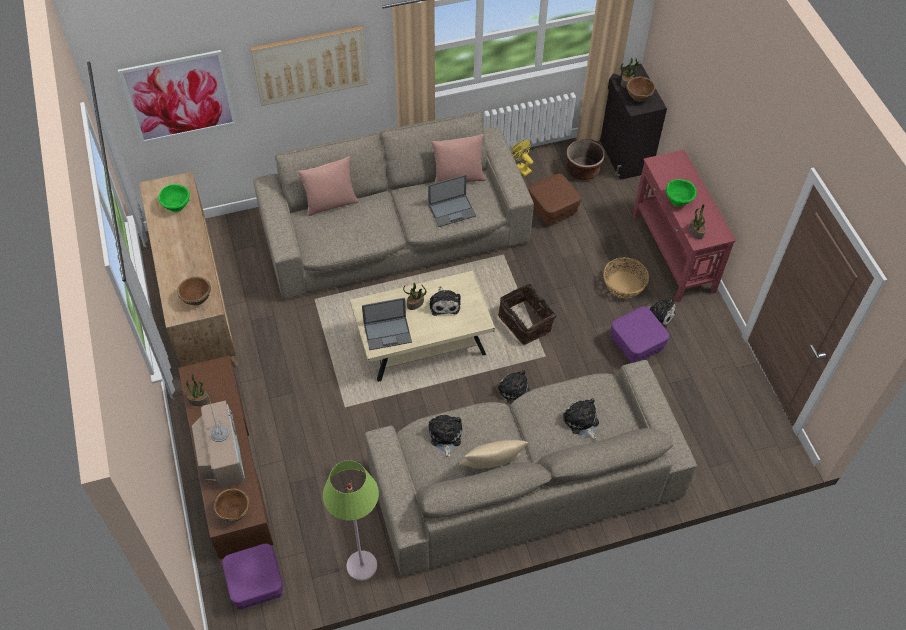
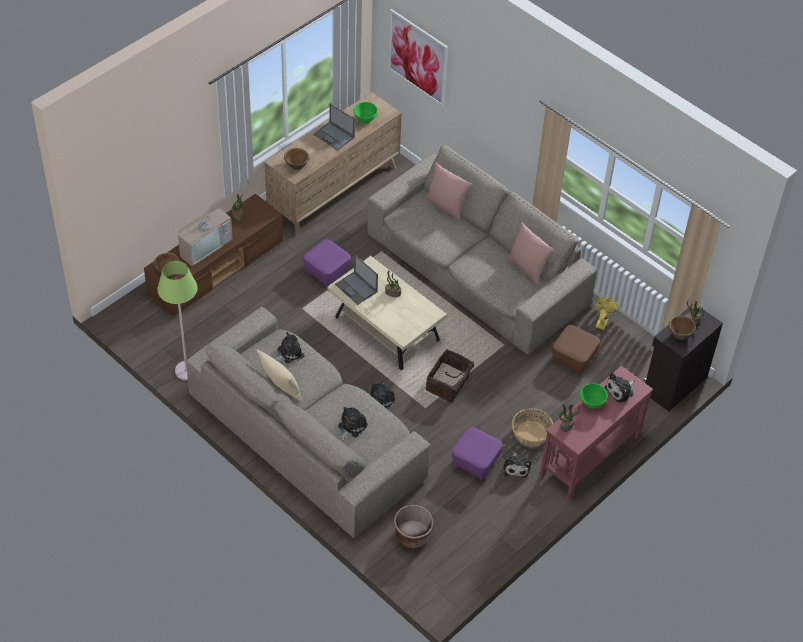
camera: 60 degrees right, 5 degrees down
purple ottoman [222,544,283,610] -> purple ottoman moved to [303,239,351,288]
picture [251,26,367,106] -> none
laptop [428,175,476,227] -> laptop moved to [313,104,355,150]
plush toy [430,286,461,316] -> plush toy moved to [605,373,635,403]
brown planter [566,139,605,180] -> brown planter moved to [394,505,434,548]

